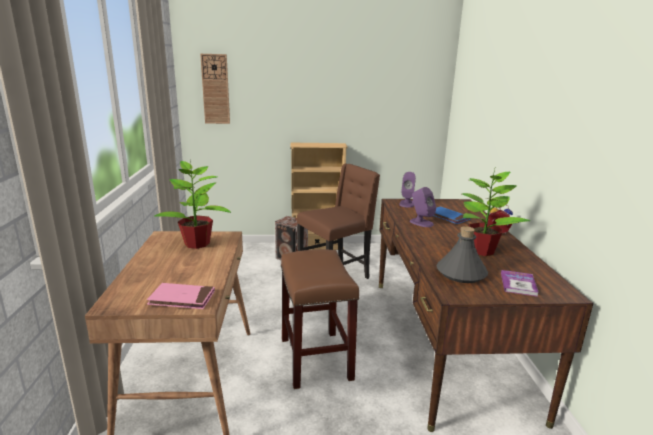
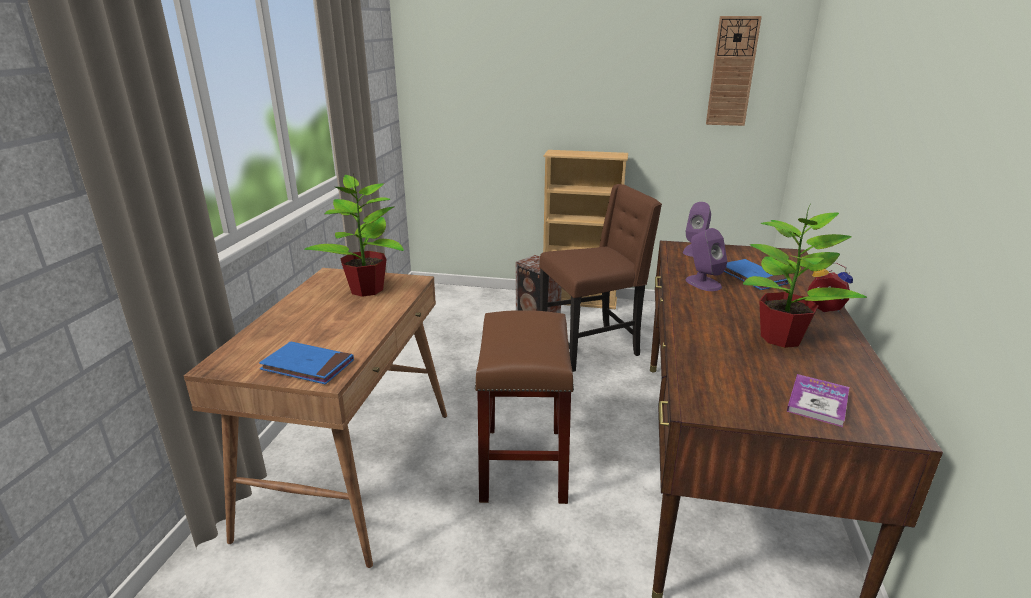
camera: 15 degrees right, 5 degrees up
pink book [147,283,215,309] -> blue book [259,342,354,384]
wall clock [200,54,230,124] -> wall clock moved to [706,16,762,126]
grey bottle [436,226,488,283] -> none

